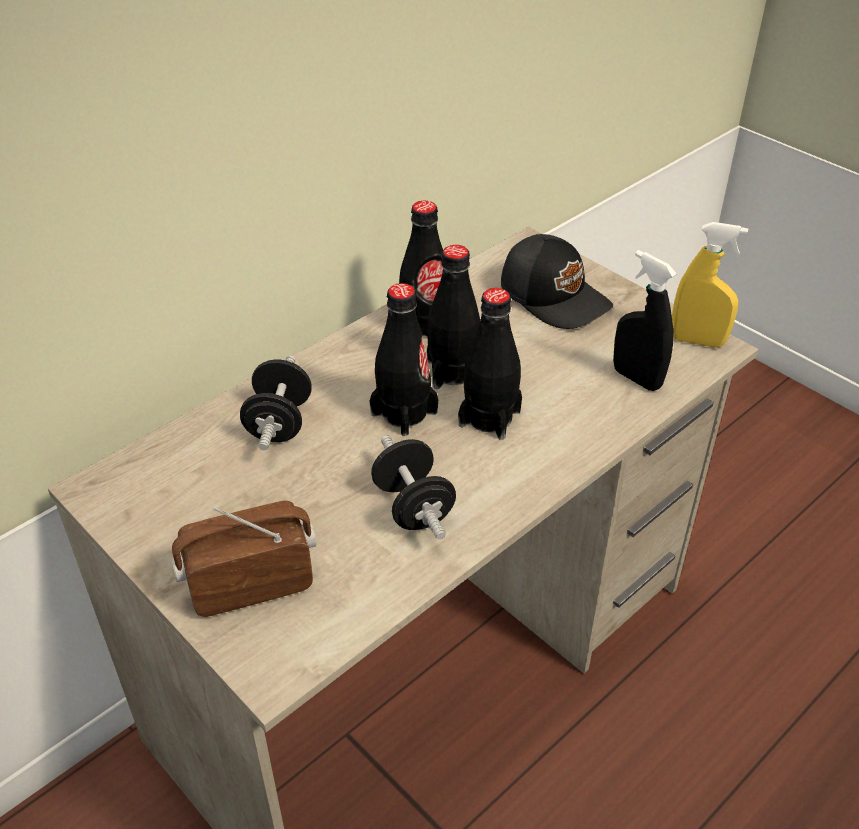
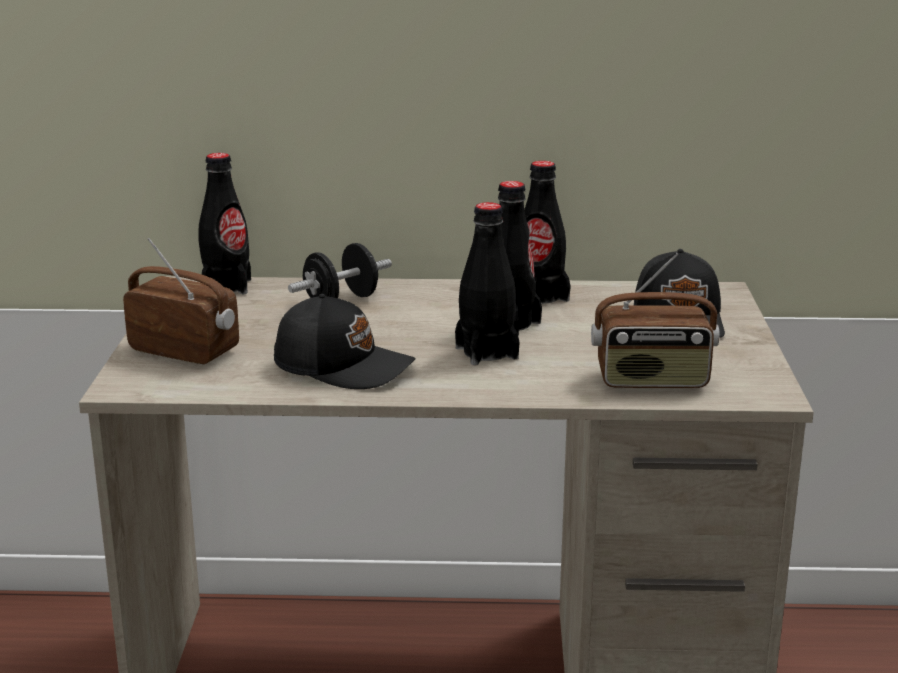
camera: 45 degrees right, 20 degrees down
black bottle [370,283,438,436] -> black bottle moved to [198,153,251,294]
black dumbbell [371,435,456,539] -> black cap [274,294,416,389]
black spray bottle [613,250,677,391] -> radio [591,253,720,388]
yellow spray bottle [672,222,749,347] -> none

